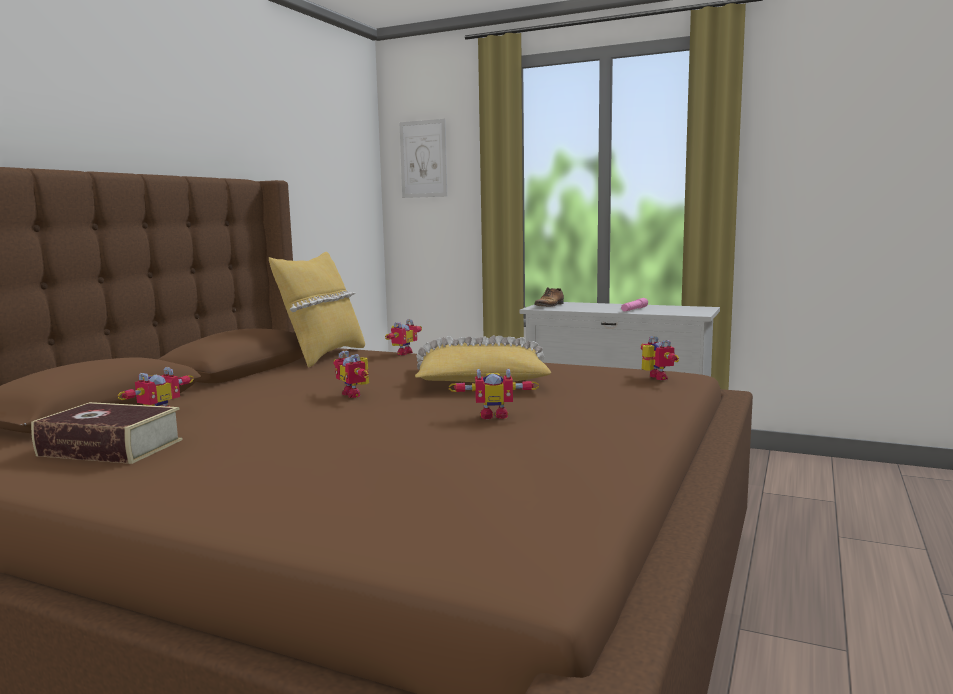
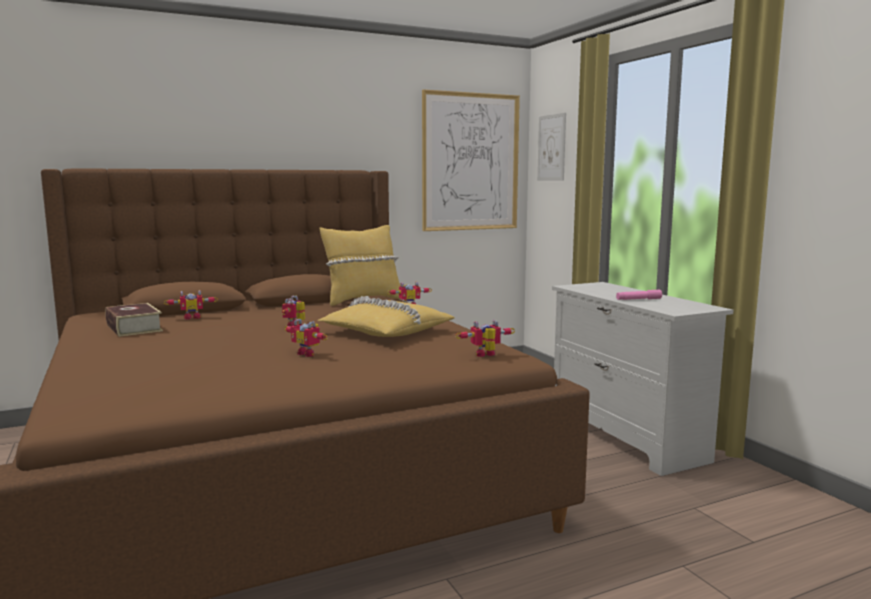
camera: 40 degrees right, 0 degrees up
shoe [534,287,564,307] -> none
toy robot [641,336,679,380] -> toy robot turned 135 degrees counterclockwise [455,320,515,357]
none -> picture [422,90,520,231]

